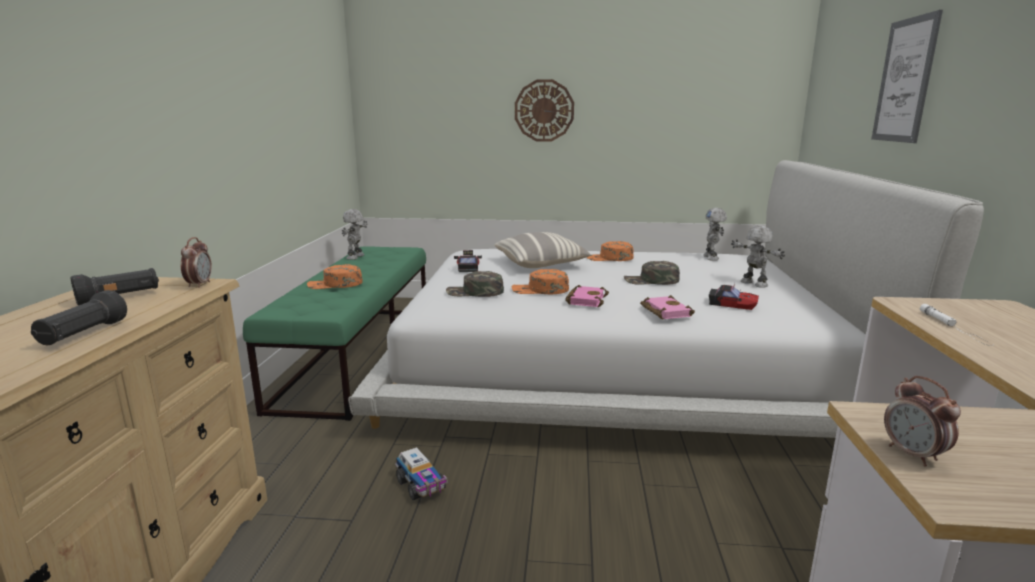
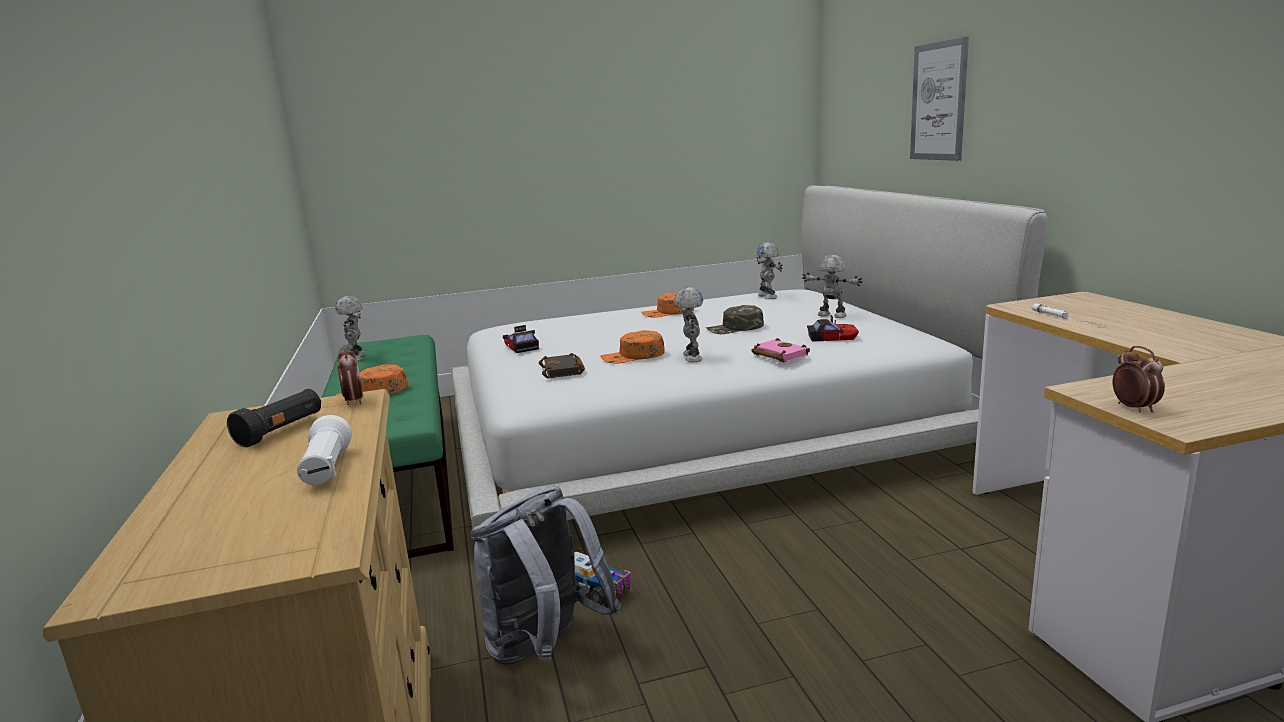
camera: 20 degrees left, 0 degrees up
black flashlight [31,290,127,345] -> white flashlight [297,415,352,485]
green cap [446,271,504,297] -> black book [538,353,585,378]
pillow [494,232,593,268] -> none
wall clock [515,79,574,142] -> none
pink book [565,285,609,307] -> toy robot [674,287,703,362]
alarm clock [884,376,961,467] -> alarm clock turned 150 degrees counterclockwise [1112,346,1165,412]
none -> grey backpack [470,486,621,665]

